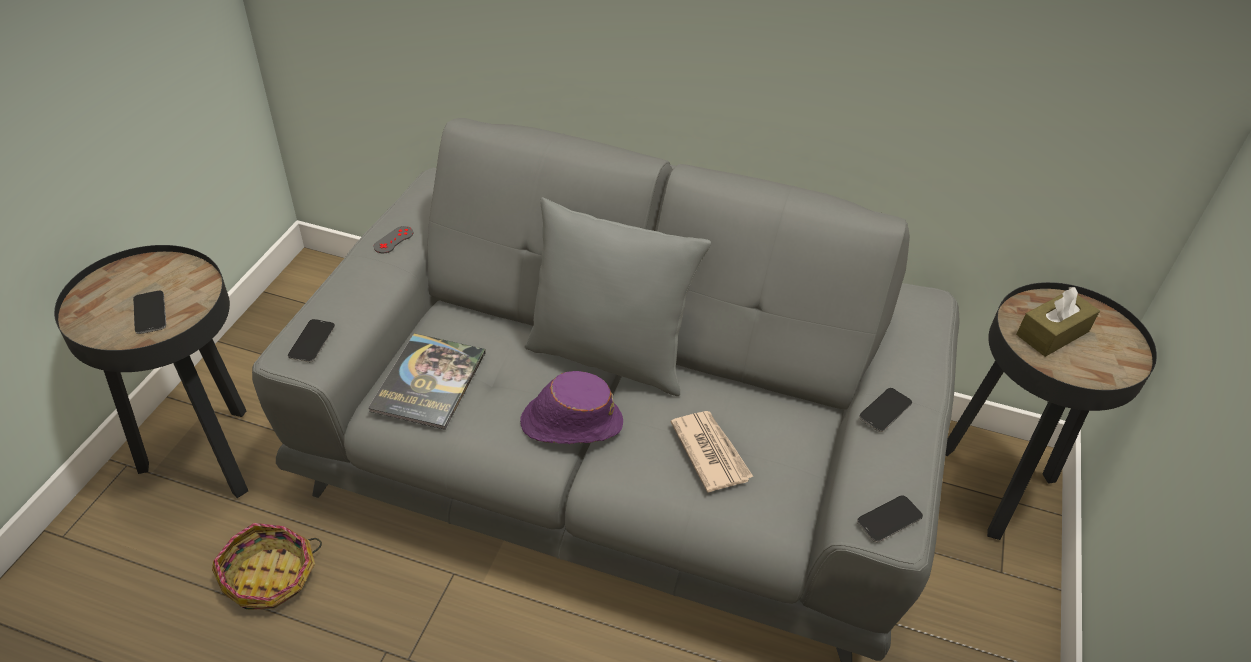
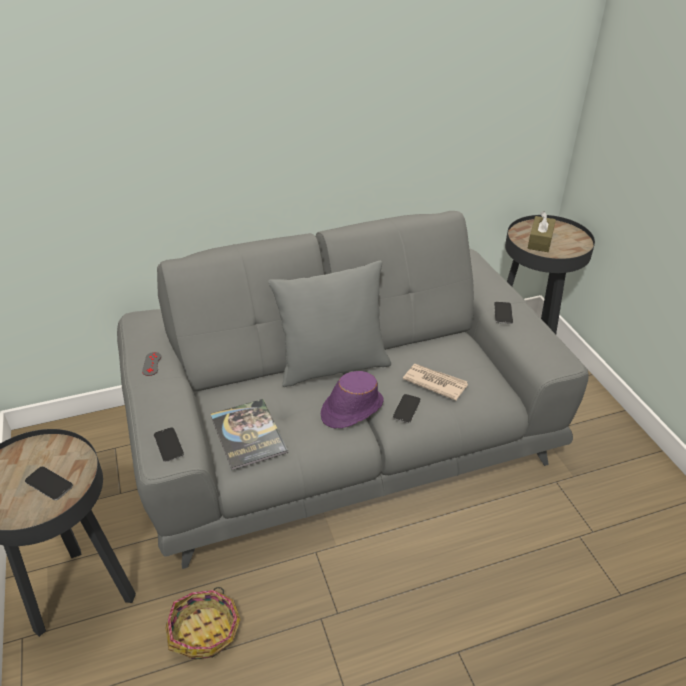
camera: 35 degrees left, 5 degrees down
phone [857,495,923,543] -> phone moved to [393,394,421,423]

